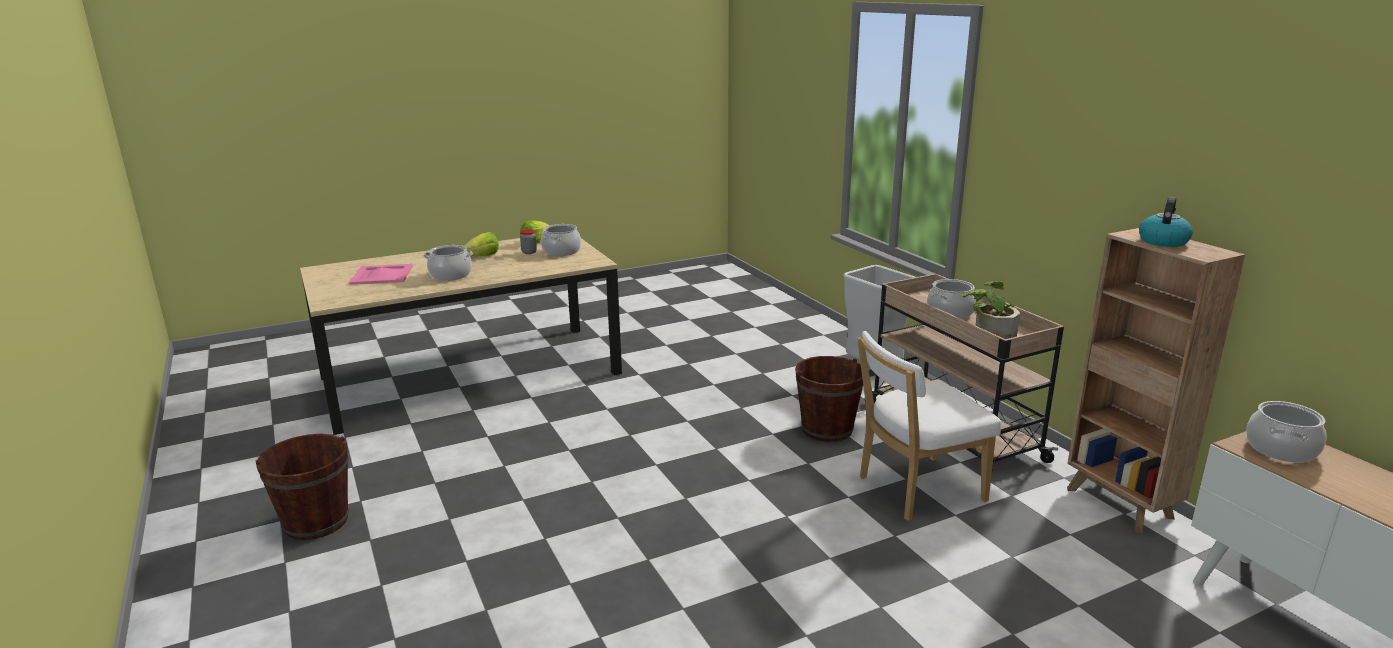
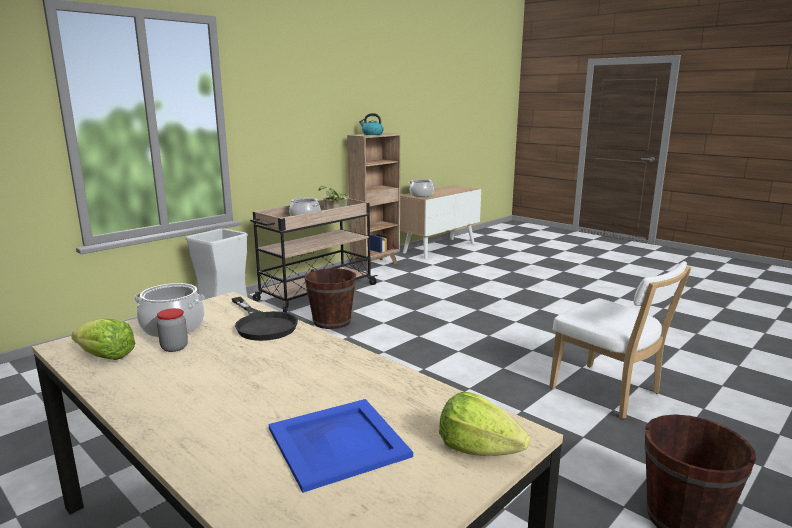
camera: 110 degrees left, 5 degrees down
pink tray [349,264,413,285] -> blue tray [269,399,413,493]
cooking pot [424,245,473,281] -> none
lettuce [464,232,499,256] -> lettuce moved to [439,392,530,456]
white chair [857,331,1001,521] -> white chair moved to [549,261,691,419]
none -> black frying pan [232,297,298,341]

